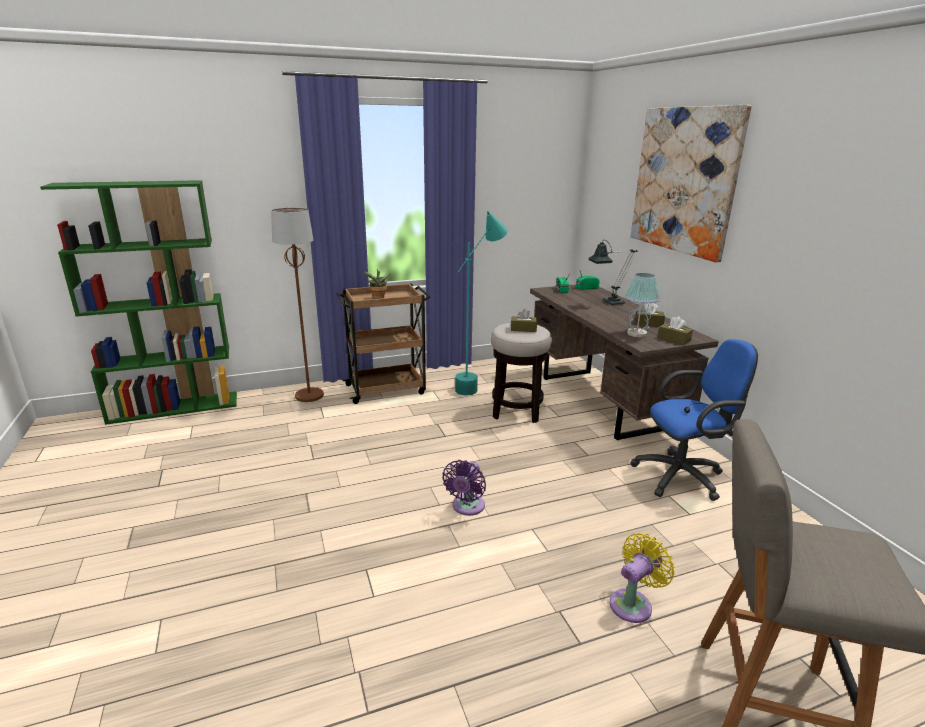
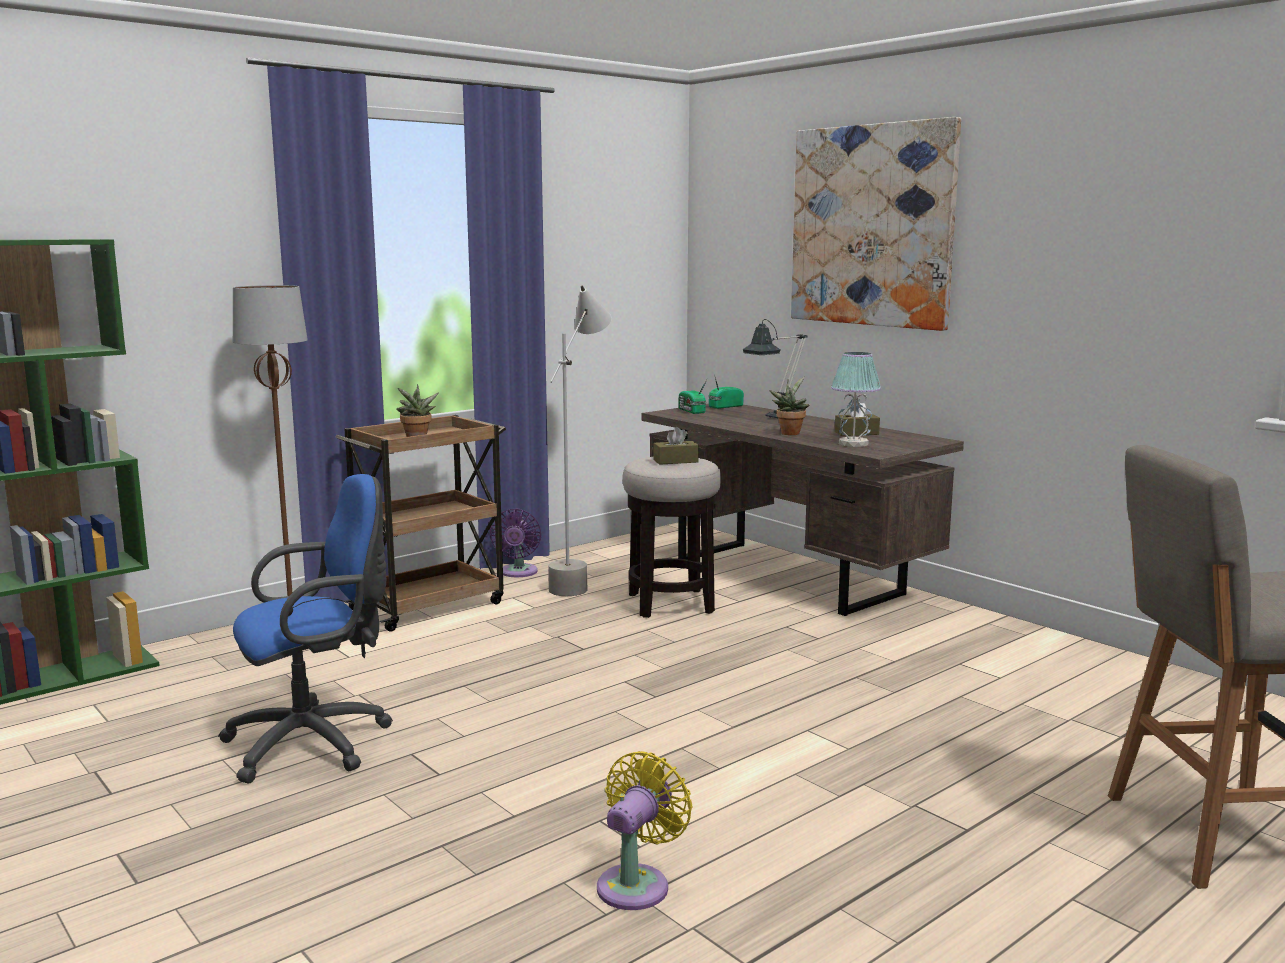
camera: 20 degrees left, 10 degrees down
purple fan [442,460,486,516] -> purple fan moved to [489,508,541,577]
turquoise floor lamp [455,211,508,395] -> grey floor lamp [548,285,612,596]
yellow fan [610,533,675,623] -> yellow fan moved to [597,751,692,910]
blue office chair [630,339,758,501] -> blue office chair moved to [218,474,393,783]
brown tissue box [658,316,693,345] -> none
none -> potted plant [769,377,809,435]

